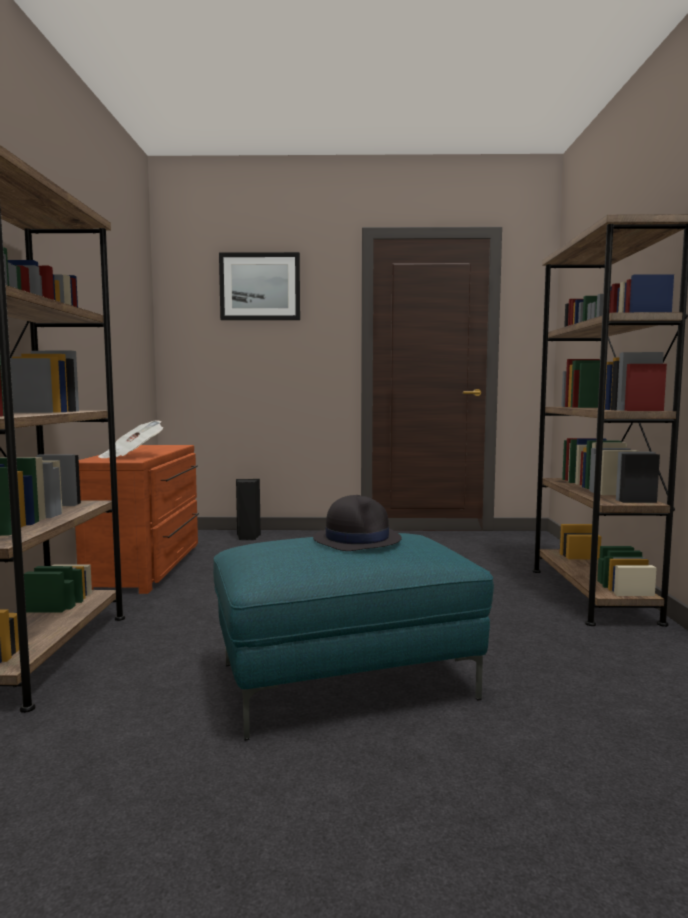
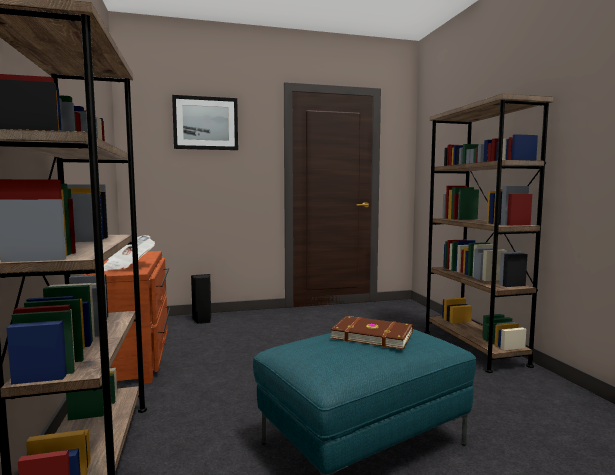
camera: 15 degrees left, 0 degrees up
black hat [313,495,402,551] -> brown book [330,316,413,349]

